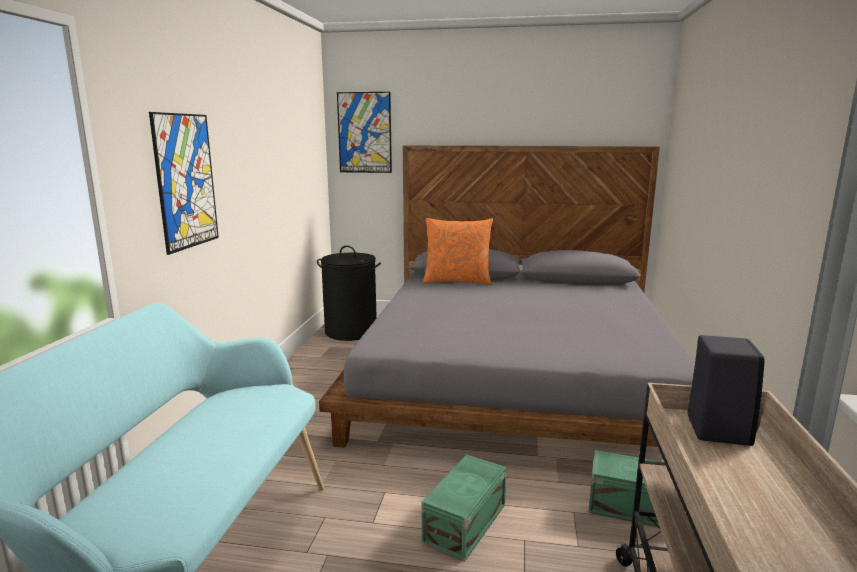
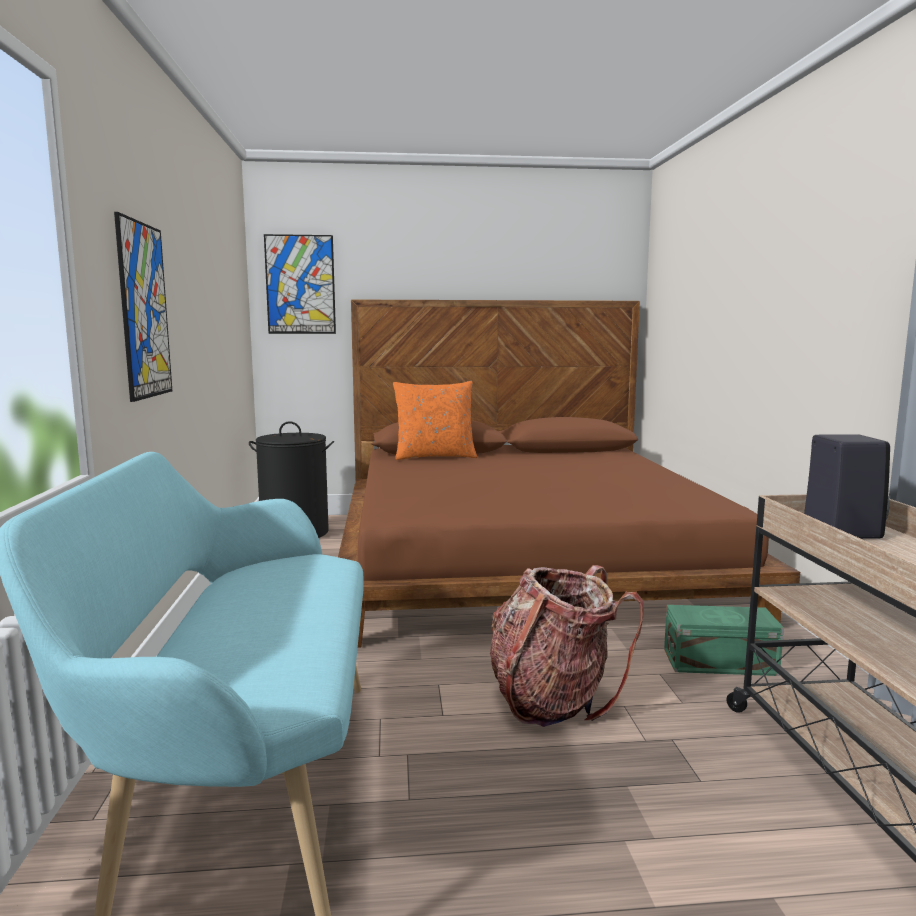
camera: 15 degrees left, 5 degrees down
grey bed [319,145,695,447] -> brown bed [338,299,800,648]
green storage box [422,455,506,561] -> backpack [490,565,644,727]

